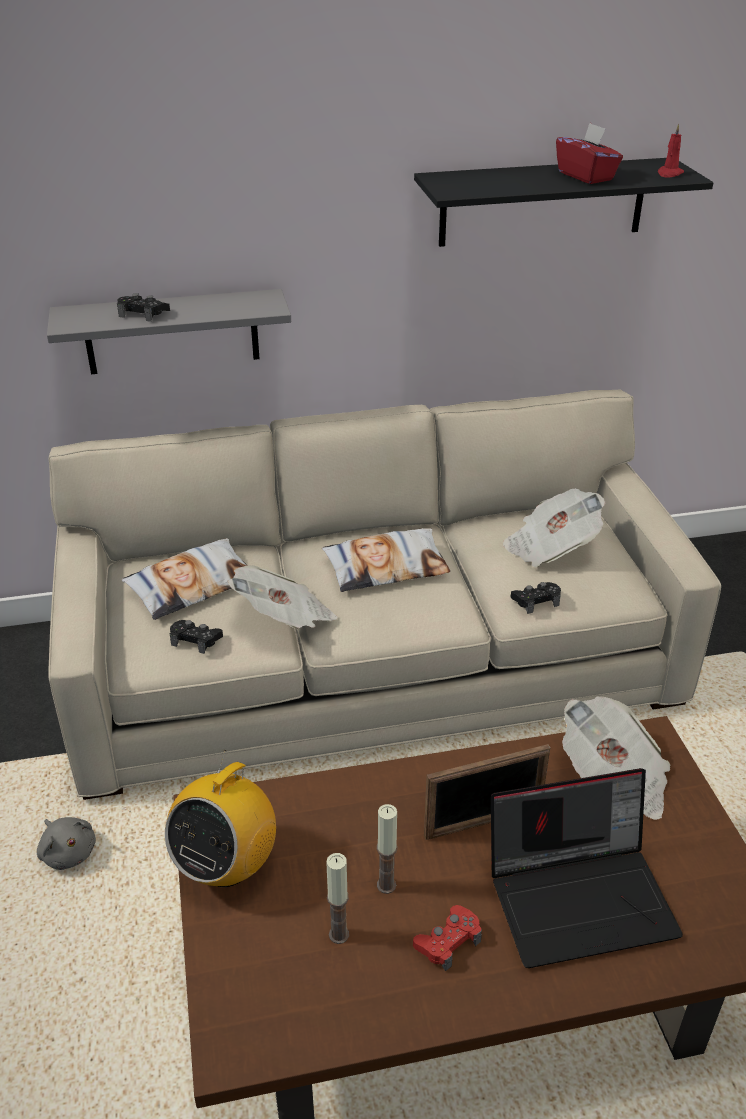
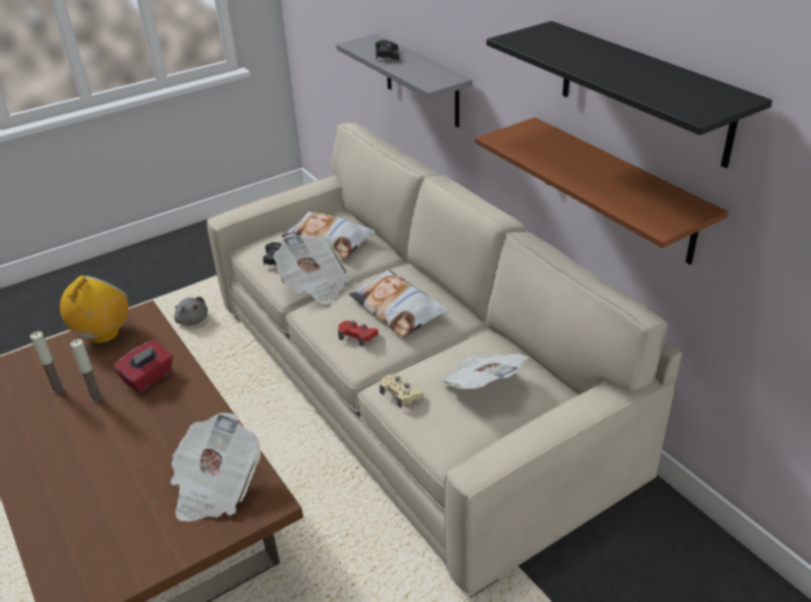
camera: 70 degrees right, 0 degrees up
grey plush toy [37,817,96,870] -> grey plush toy turned 75 degrees counterclockwise [174,296,208,326]
radio [165,750,276,887] -> radio turned 105 degrees clockwise [60,275,129,344]
red game controller [413,905,482,971] -> red game controller moved to [338,321,378,347]
picture frame [424,744,550,840] -> none
laptop [491,768,683,968] -> none
black game controller [511,582,561,614] -> beige game controller [380,374,423,408]
red tissue box [556,123,623,184] -> red tissue box moved to [114,340,173,392]
red candle [658,123,684,178] -> none
none -> brown shelf [475,117,728,265]

